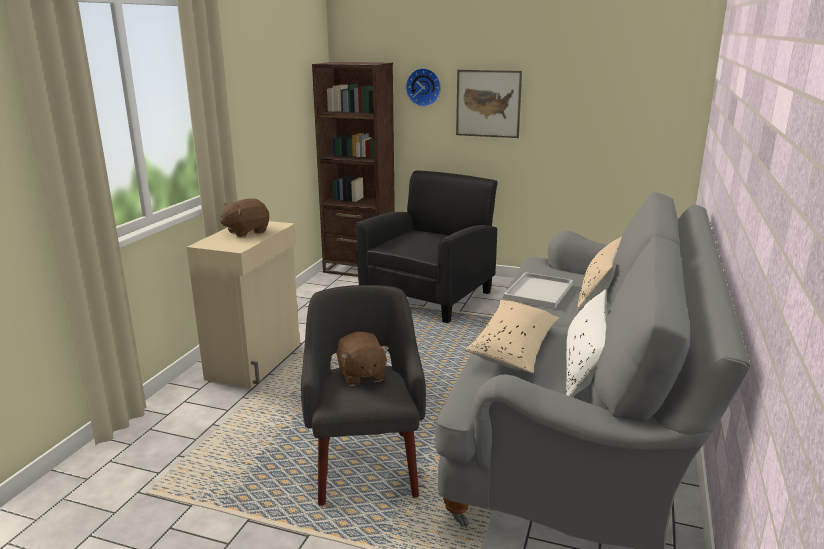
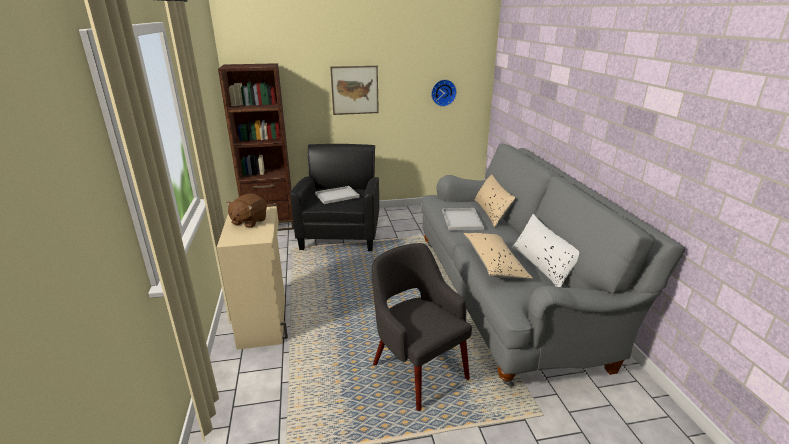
camera: 30 degrees left, 5 degrees up
brown plush toy [336,332,389,386] -> none
wall clock [406,68,441,107] -> wall clock moved to [431,79,457,107]
none -> white tray [315,186,360,204]

